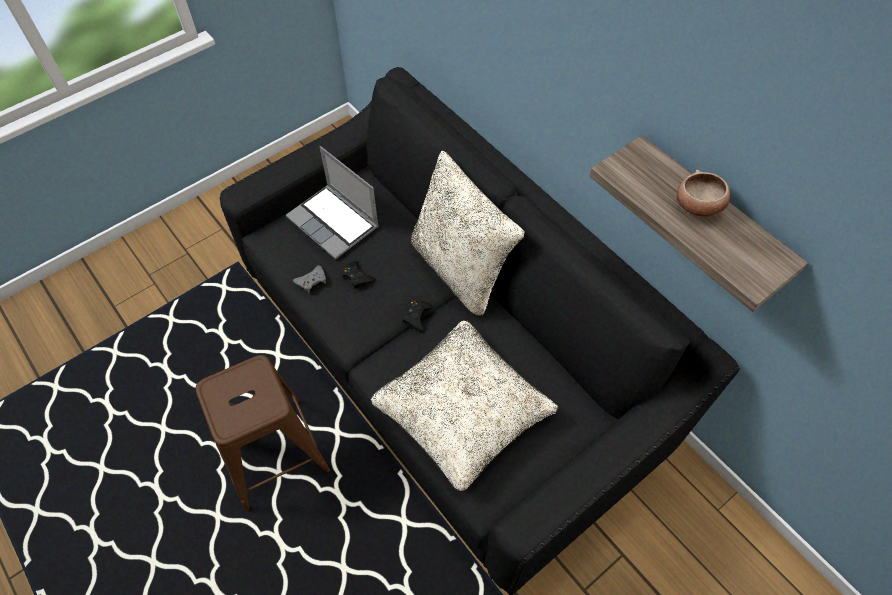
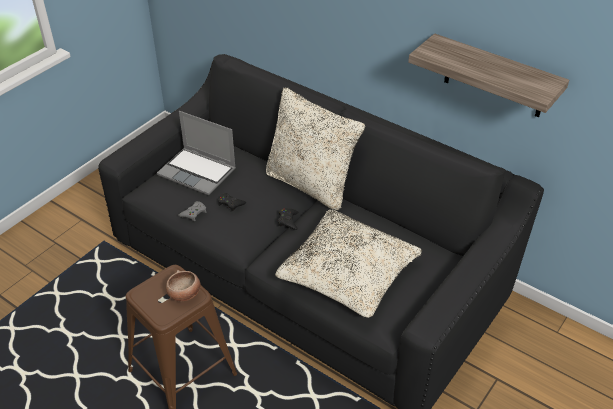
camera: 15 degrees left, 15 degrees down
bowl [677,170,730,217] -> bowl moved to [166,270,201,301]

